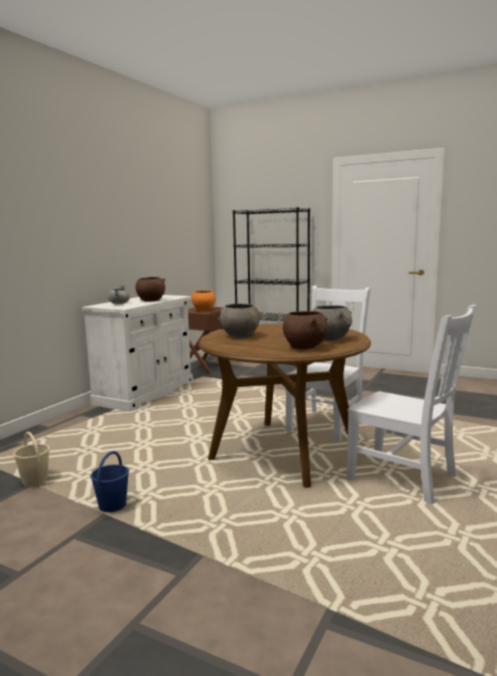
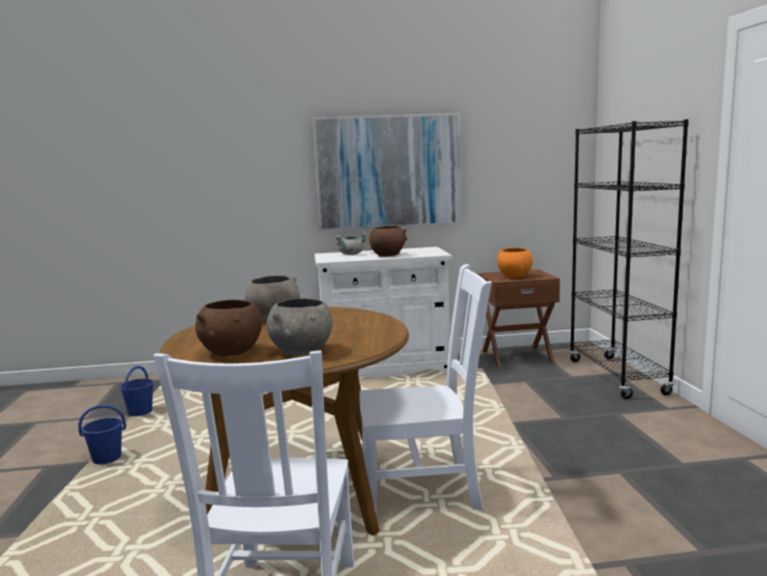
camera: 55 degrees right, 0 degrees up
beige bucket [13,432,50,486] -> blue bucket [120,366,153,416]
none -> picture [312,113,461,232]

